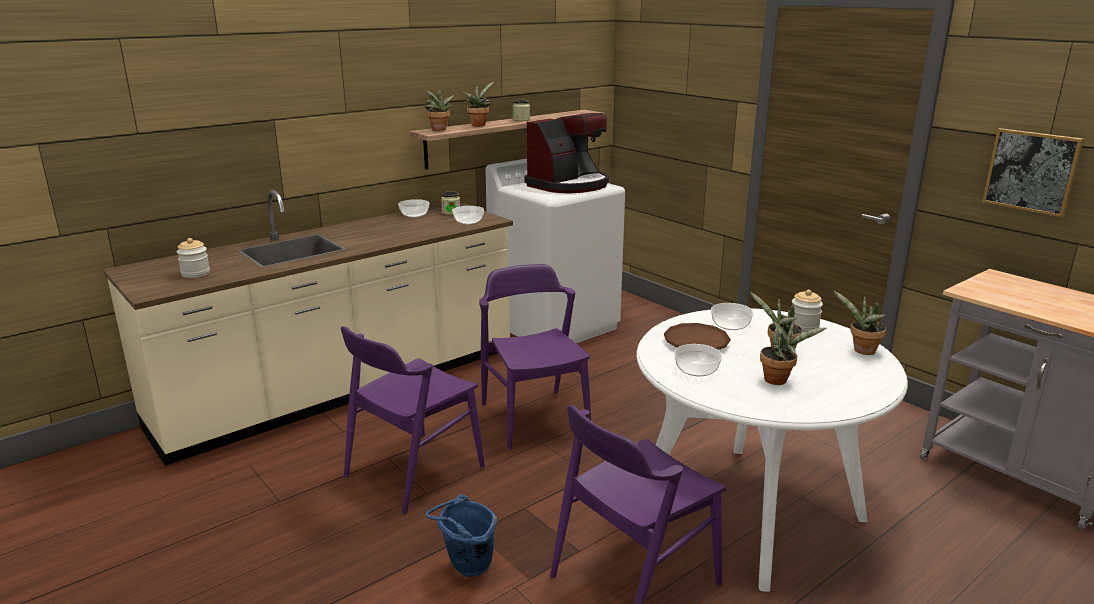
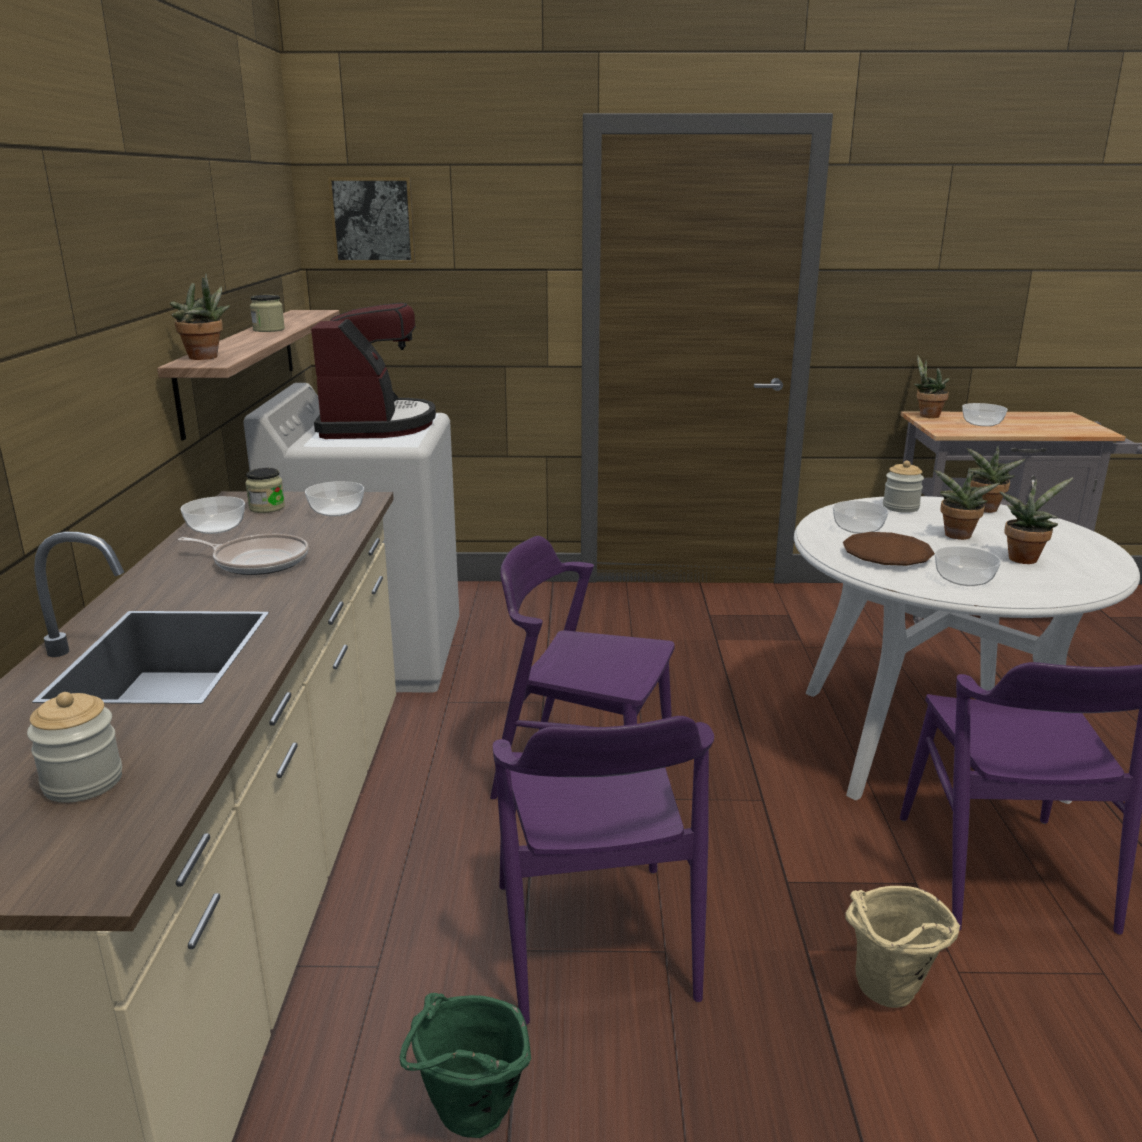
camera: 50 degrees left, 0 degrees up
blue bucket [425,494,498,577] -> beige bucket [846,886,960,1008]
potted plant [461,81,494,127] -> potted plant moved to [914,355,950,418]
picture [982,128,1084,217] -> picture moved to [328,177,415,263]
none -> frying pan [178,534,308,575]
none -> green bucket [399,993,531,1138]
none -> bowl [962,403,1008,427]

